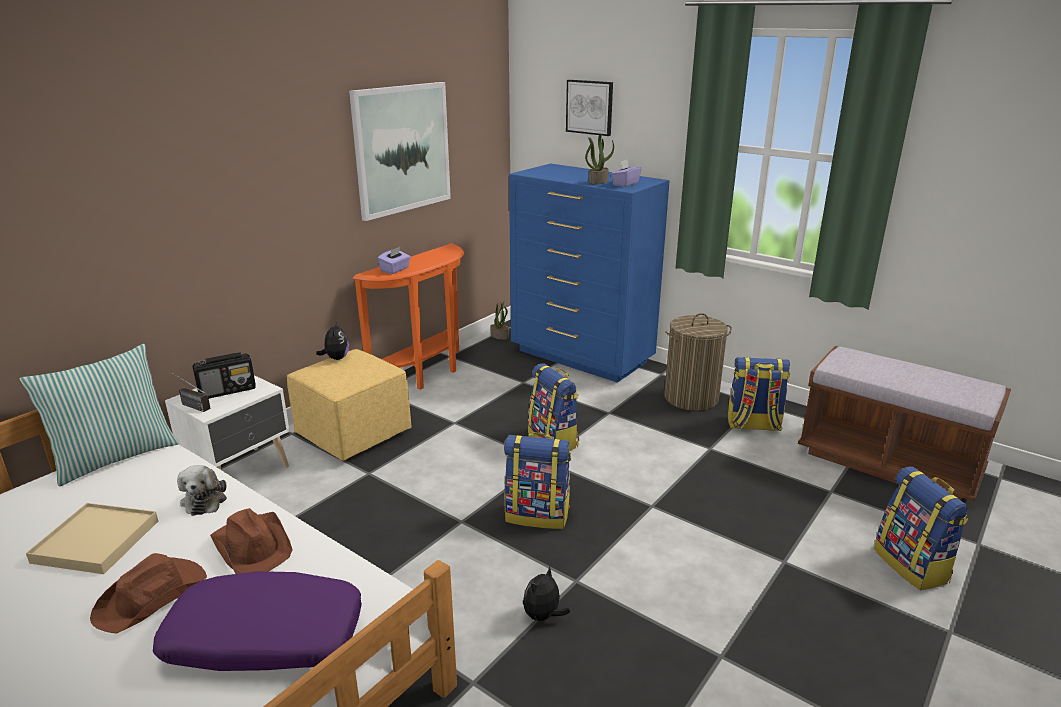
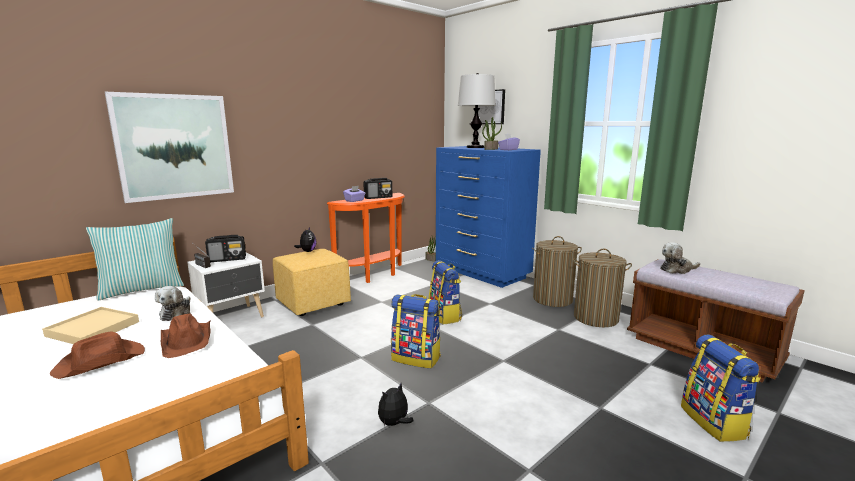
camera: 10 degrees right, 10 degrees down
purple pillow [153,571,362,671] -> none
picture [349,82,451,221] -> picture moved to [105,92,234,203]
backpack [728,357,790,431] -> laundry basket [573,249,632,327]
none -> radio [363,178,392,199]
none -> table lamp [458,73,496,148]
none -> plush toy [660,242,700,274]

